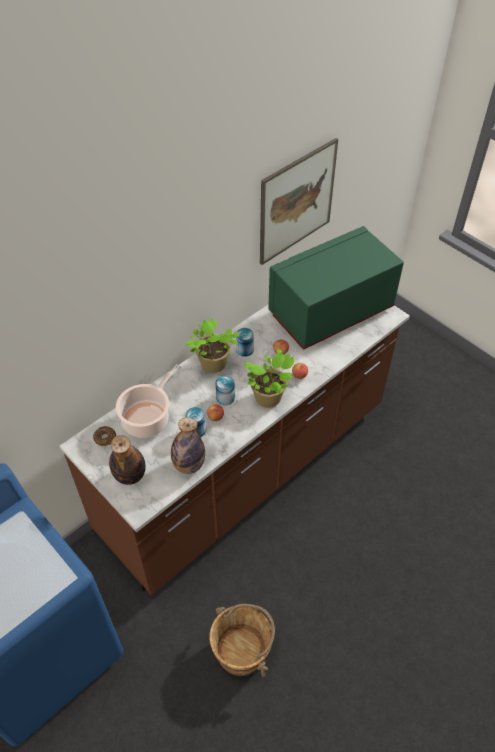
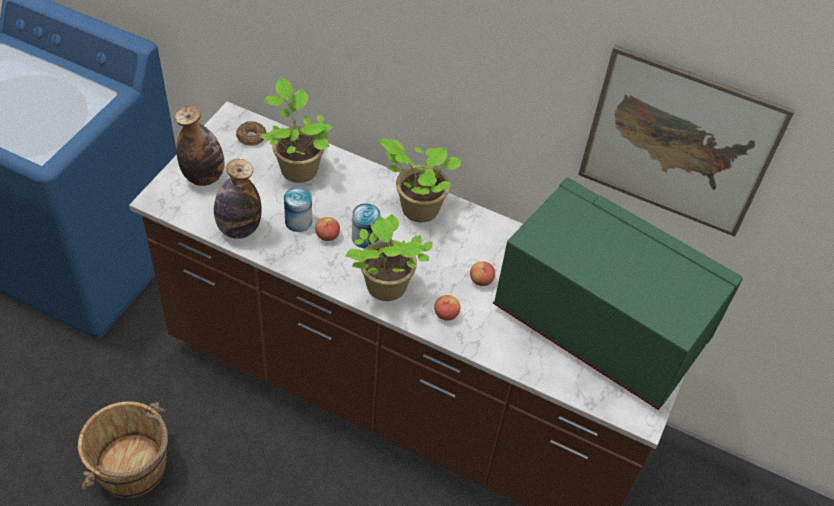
camera: 65 degrees right, 0 degrees up
cooking pot [116,364,181,438] -> potted plant [260,77,332,183]
can [236,328,254,357] -> none

